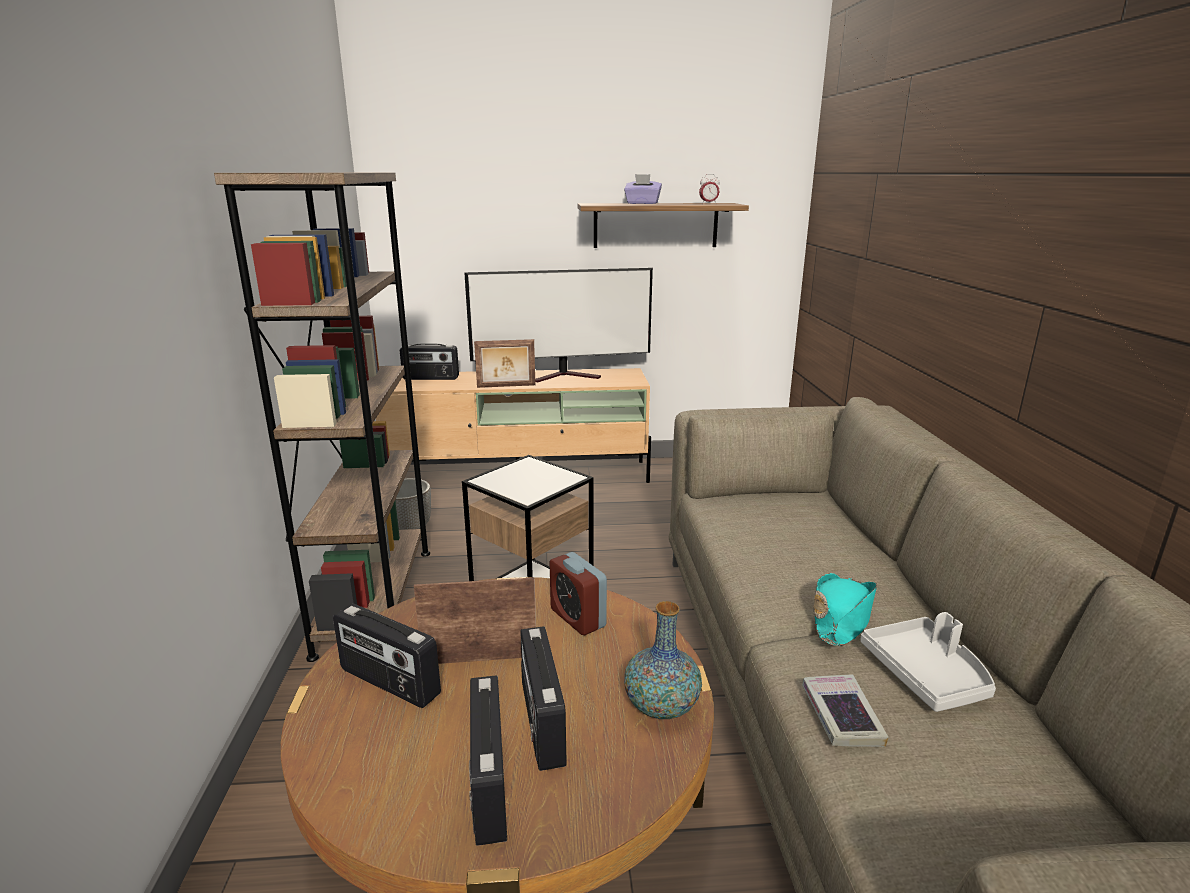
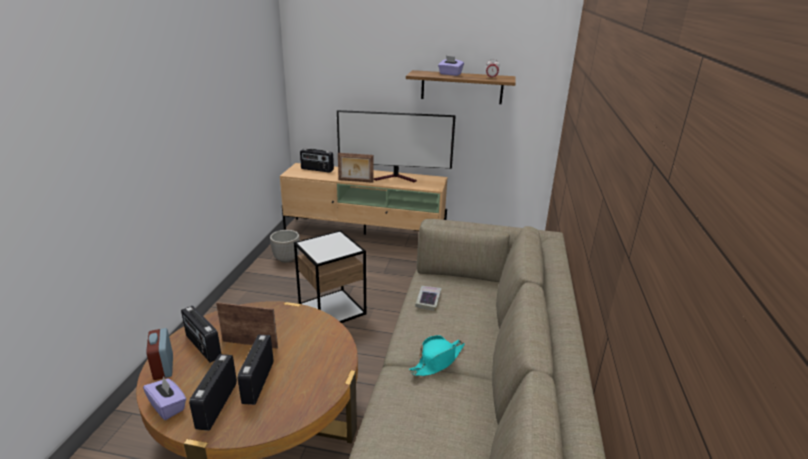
camera: 15 degrees right, 5 degrees up
brown bookcase [214,172,430,662] -> none
alarm clock [549,552,607,635] -> alarm clock moved to [146,328,173,380]
vase [624,601,702,719] -> none
book [802,675,889,747] -> book moved to [415,286,441,311]
grey tray [860,612,996,712] -> none
none -> purple tissue box [143,376,186,420]

